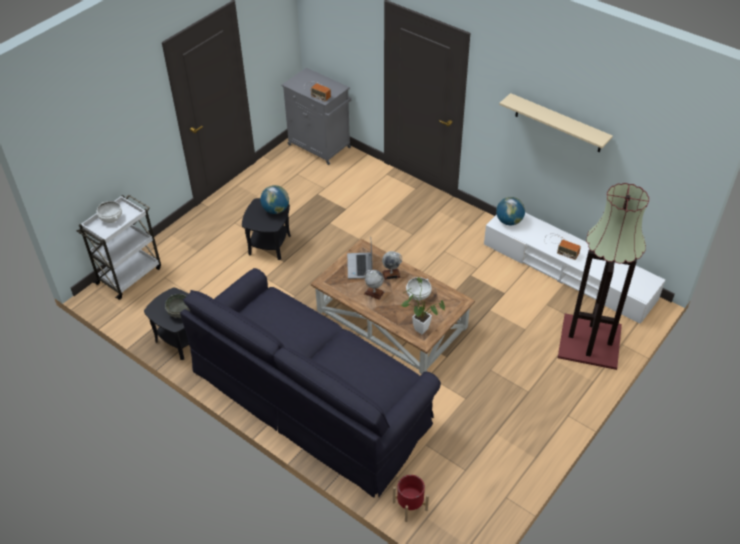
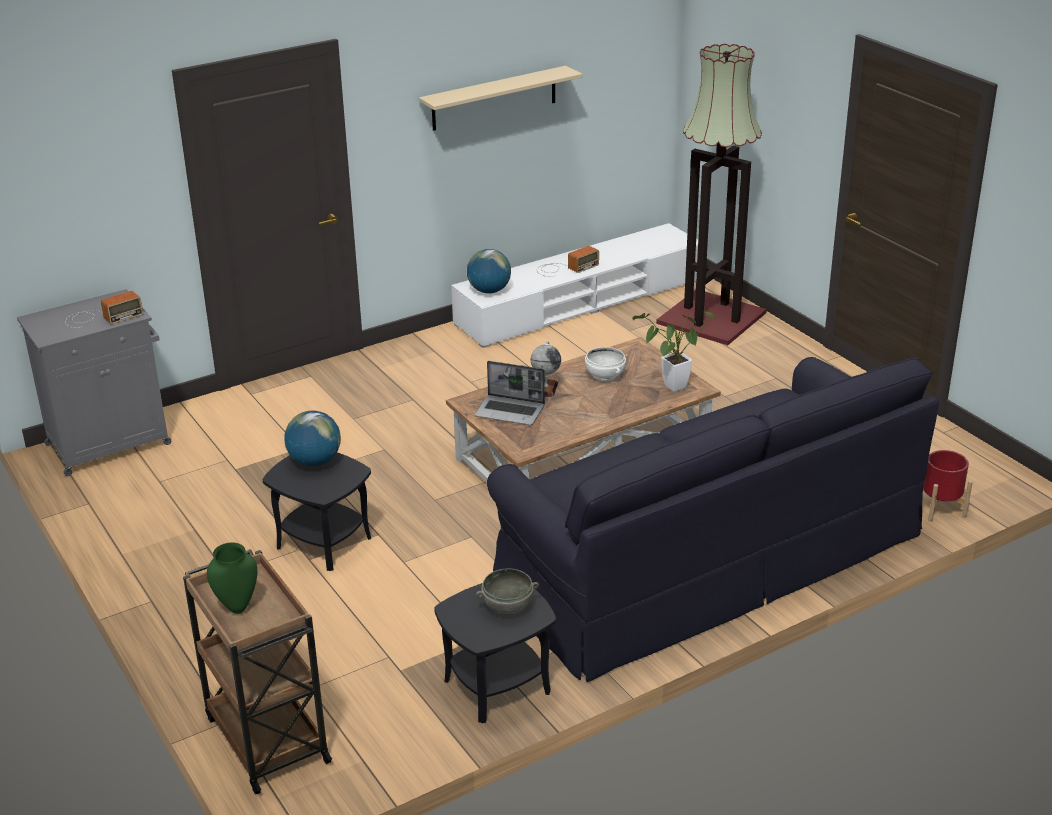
camera: 70 degrees left, 15 degrees down
white cart [77,195,161,300] -> brown cart [183,549,332,794]
white bowl [96,201,122,223] -> green vase [207,542,258,614]
globe [364,270,384,300] -> none

